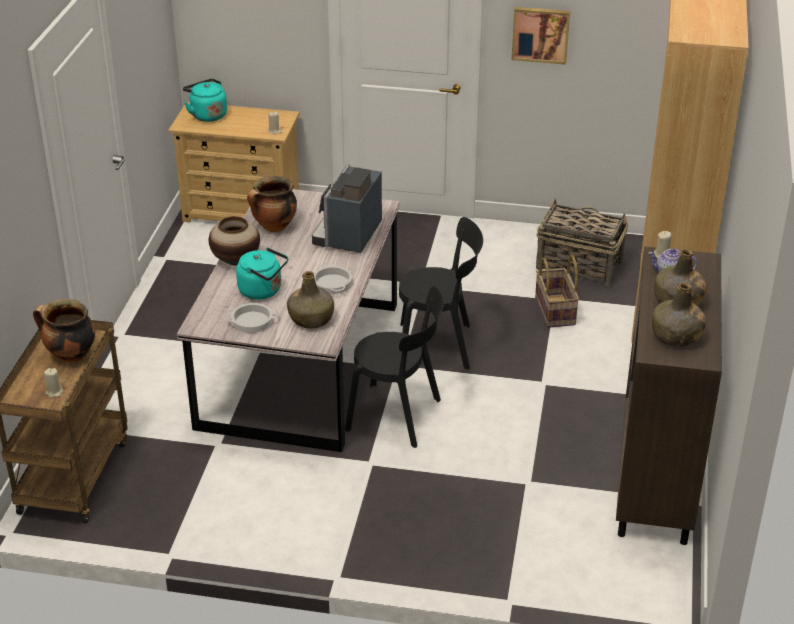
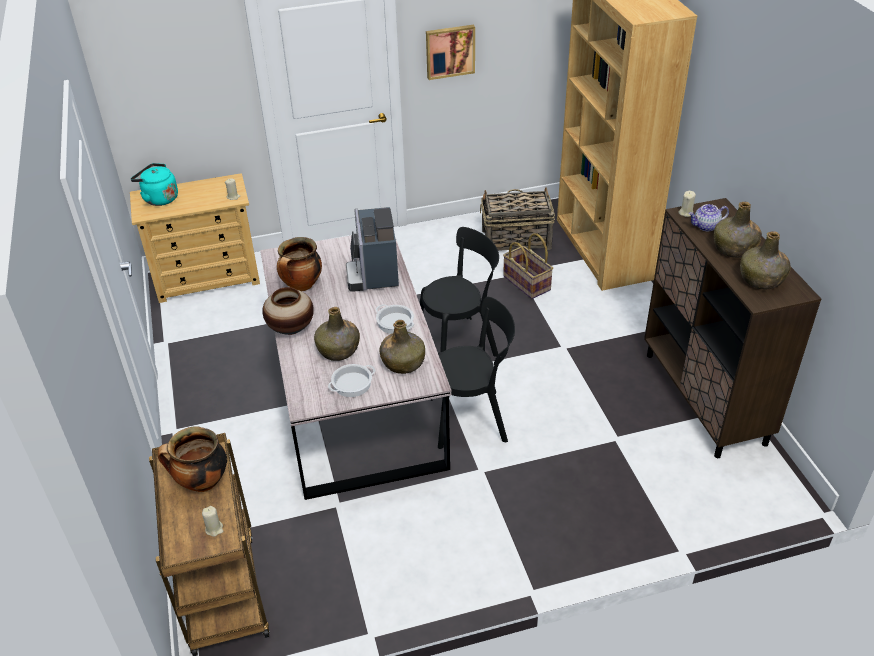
camera: 25 degrees left, 5 degrees up
turquoise kettle [236,248,288,300] -> green bottle [314,307,360,361]

